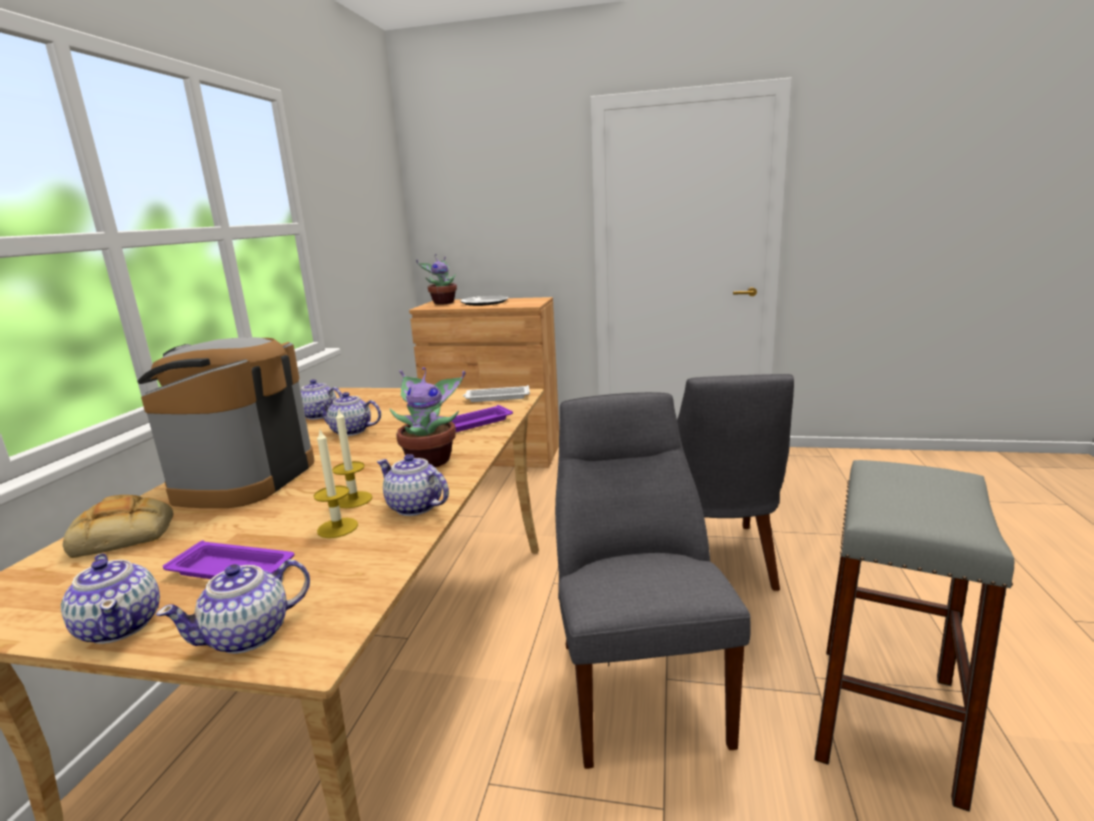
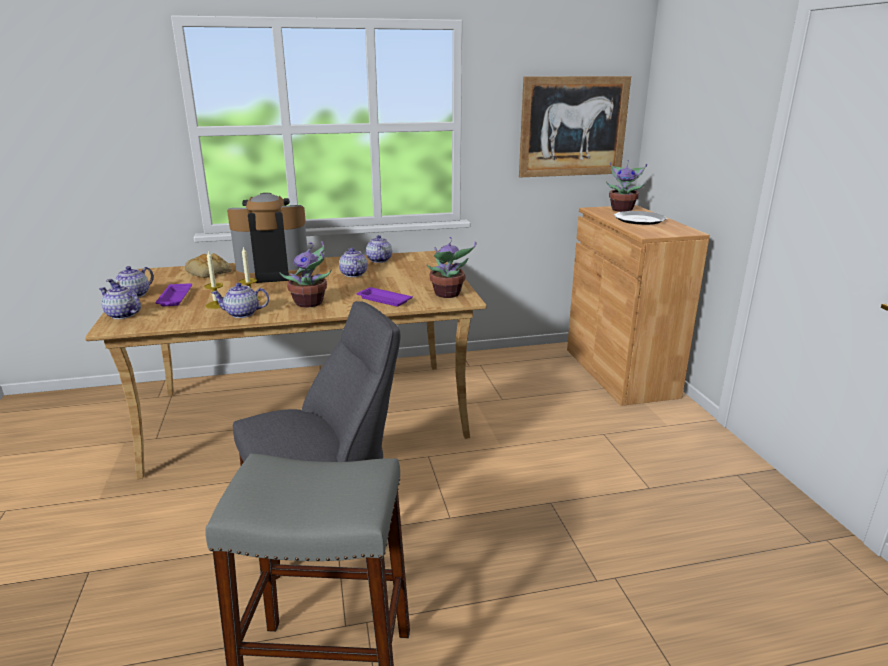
camera: 65 degrees right, 5 degrees up
teapot [377,454,449,516] -> teapot turned 105 degrees counterclockwise [211,283,269,318]
white tray [463,385,530,402] -> potted plant [426,237,476,298]
grey chair [677,374,794,591] -> none
none -> picture [519,76,631,177]

